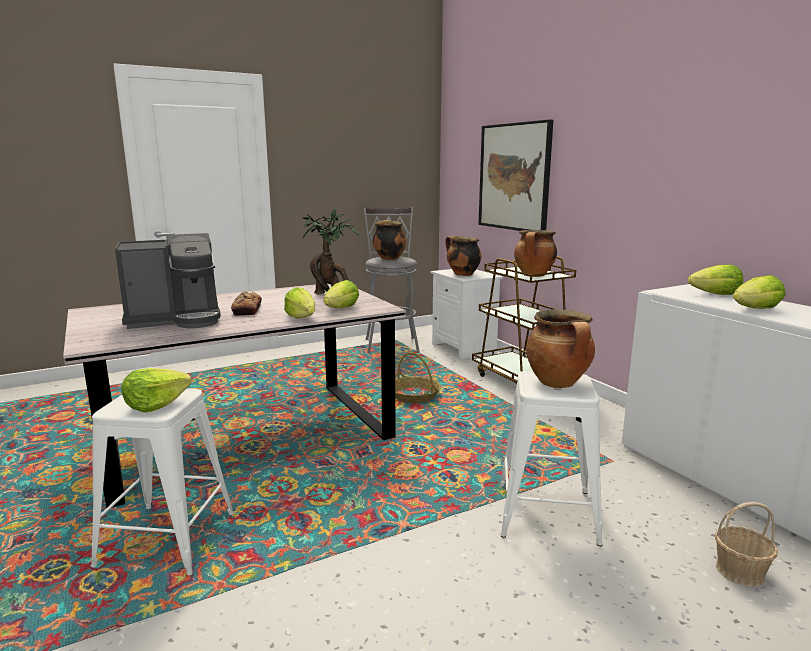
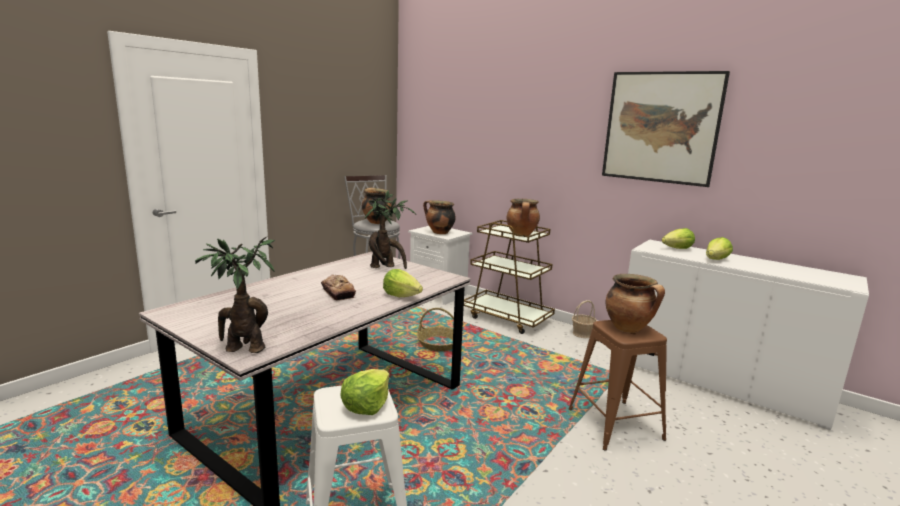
camera: 25 degrees left, 0 degrees up
coffee machine [115,233,221,329] -> none
lettuce [324,280,359,308] -> none
picture [479,119,553,231] -> picture moved to [602,71,730,187]
white stool [500,371,603,546] -> brown stool [569,320,667,451]
basket [715,502,777,587] -> basket moved to [572,300,597,338]
none -> potted plant [195,237,275,353]

